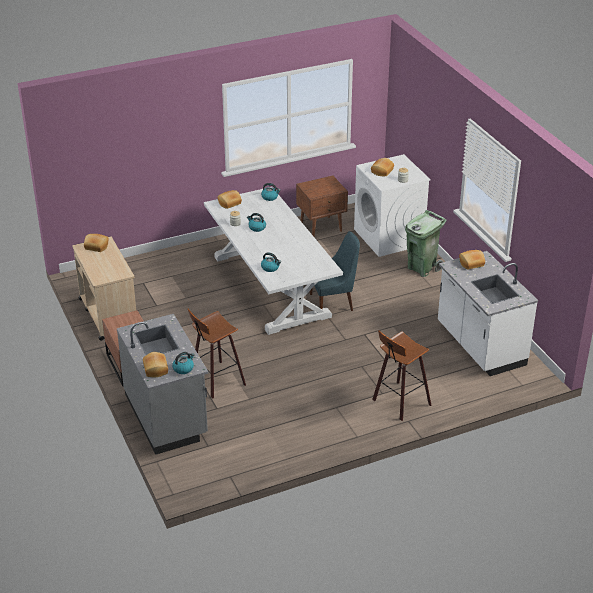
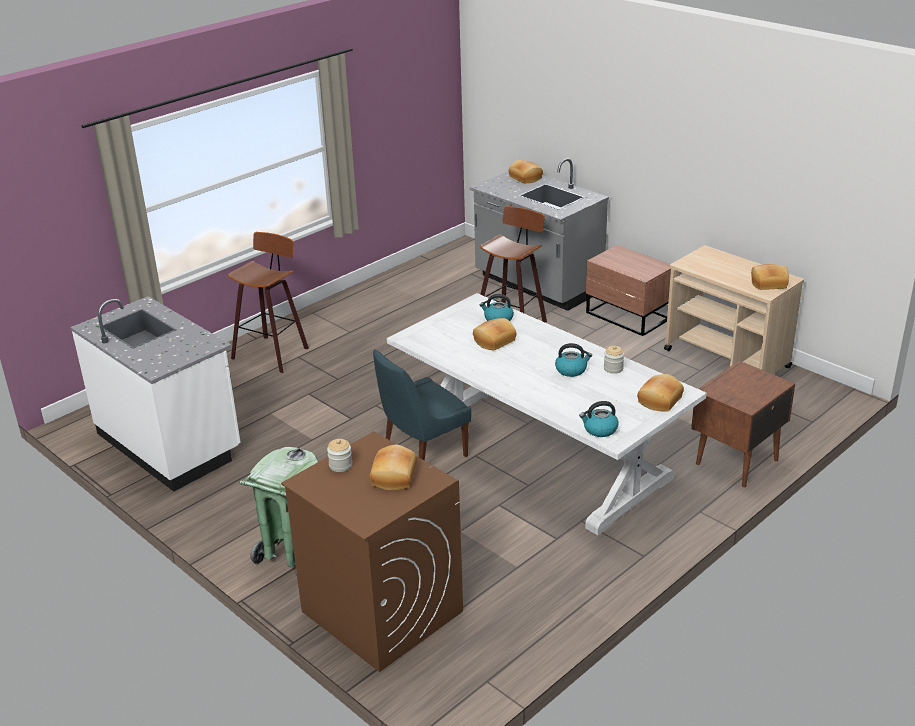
camera: 160 degrees right, 5 degrees down
kettle [172,352,194,374] -> none
brown nightstand [296,176,348,237] -> brown nightstand moved to [691,361,795,487]
white washing machine [354,154,431,257] -> brown washing machine [281,431,463,672]
bread [459,250,485,270] -> bread moved to [473,318,516,351]

